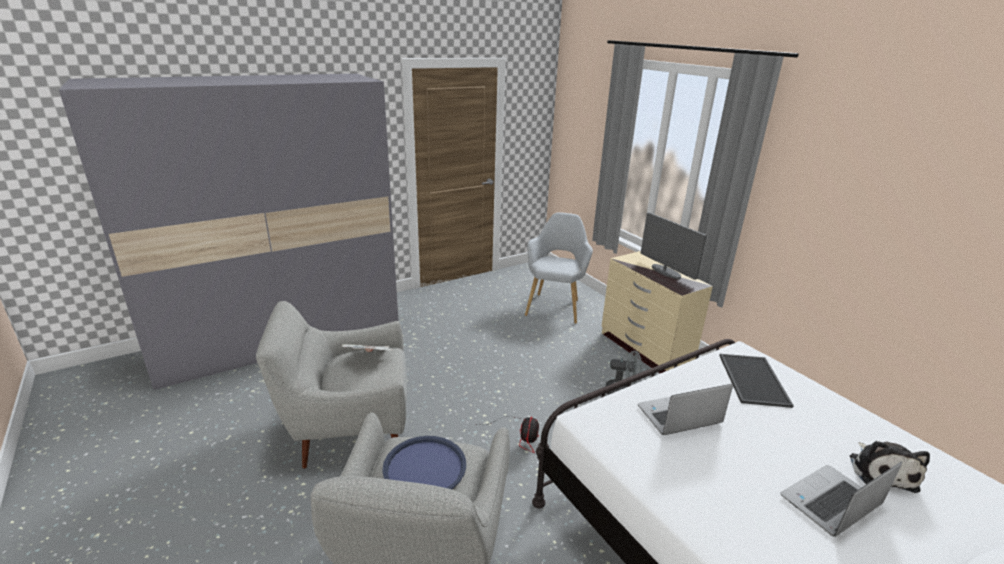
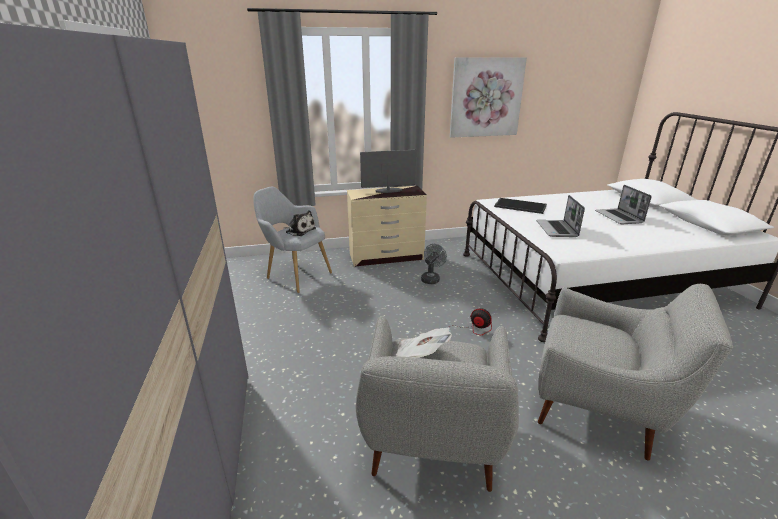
camera: 70 degrees left, 0 degrees up
blue tray [382,436,466,489] -> none
plush toy [850,441,930,493] -> plush toy moved to [284,210,316,236]
none -> picture [450,57,527,138]

